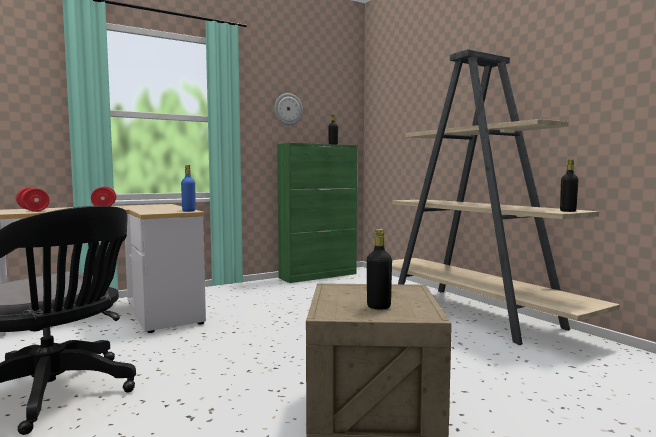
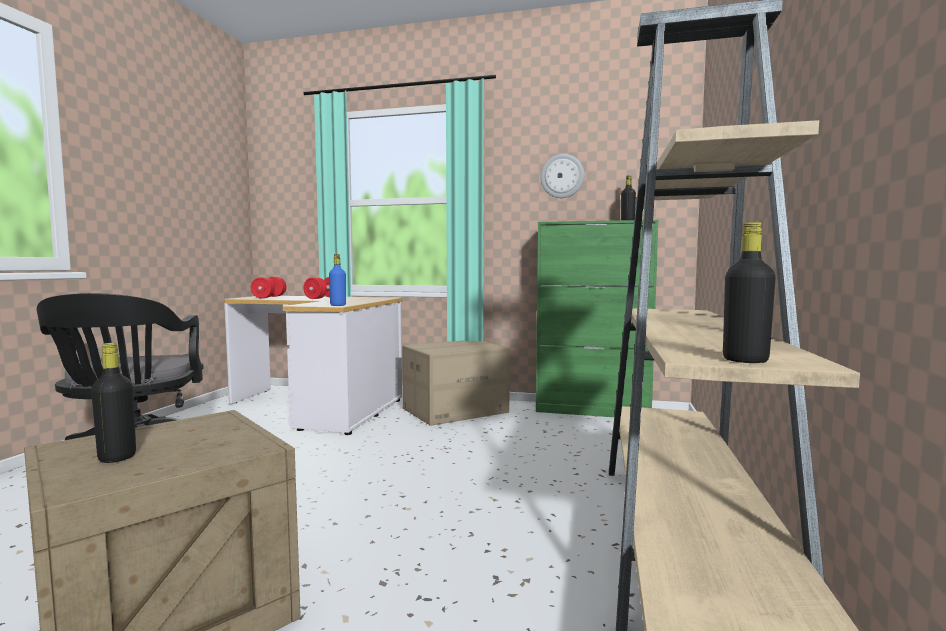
camera: 45 degrees right, 0 degrees up
none -> cardboard box [402,340,510,426]

